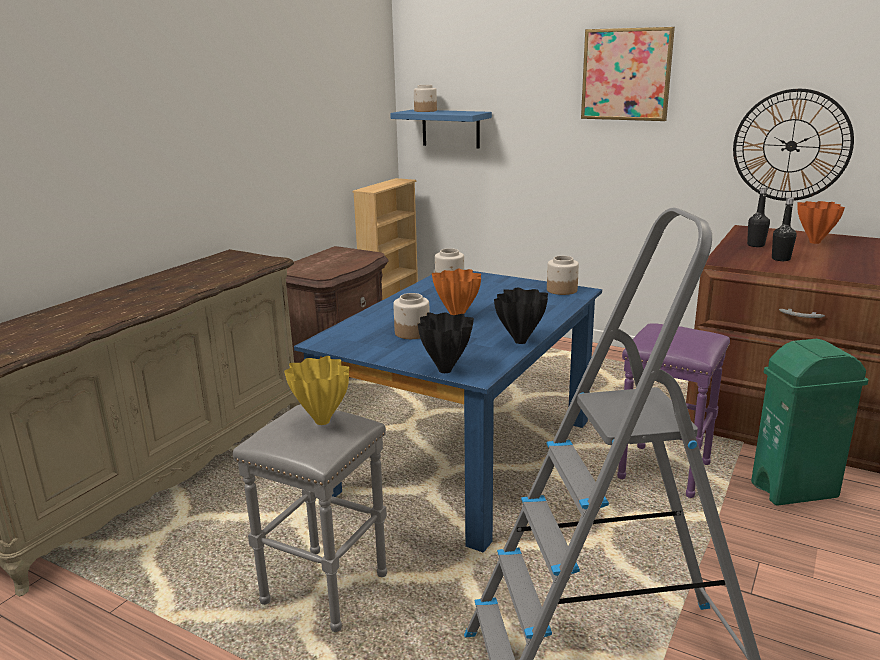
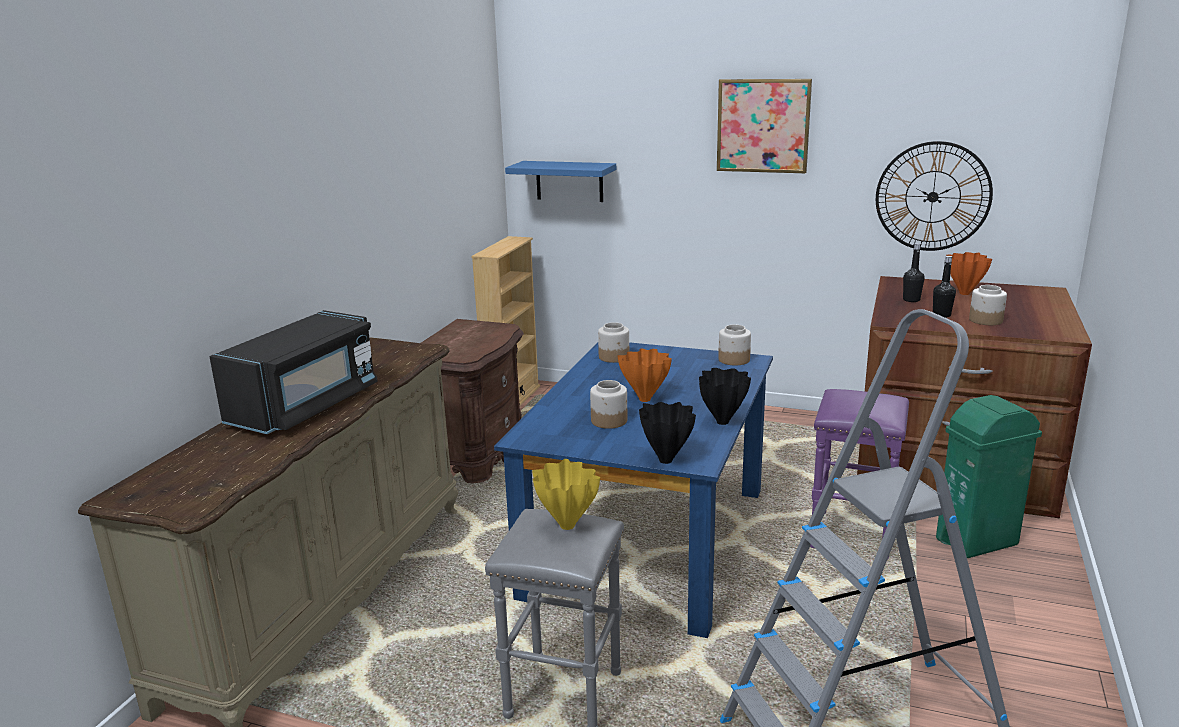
camera: 10 degrees left, 0 degrees up
jar [414,85,437,112] -> jar moved to [969,285,1007,325]
none -> black microwave [209,310,378,434]

